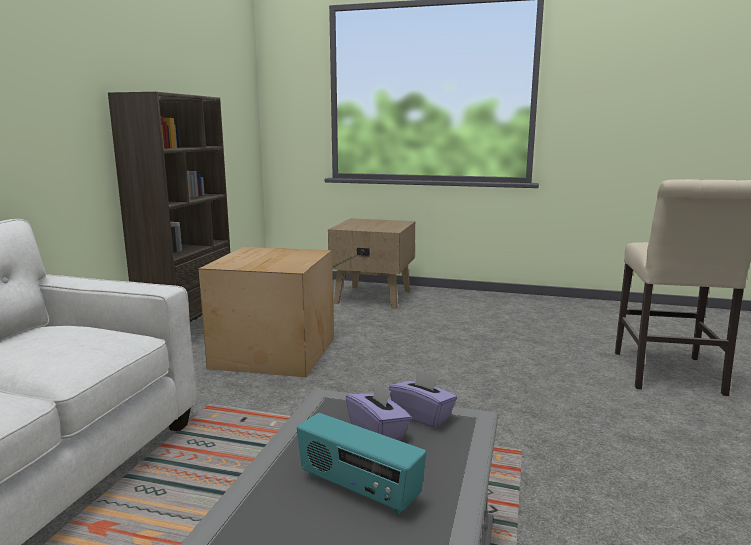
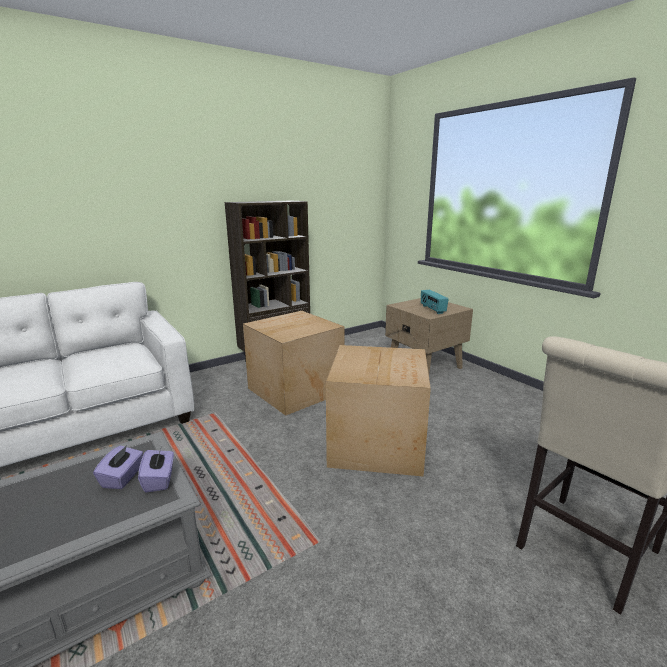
camera: 40 degrees right, 5 degrees up
radio [297,413,427,515] -> radio moved to [421,290,449,314]
none -> cardboard box [326,345,431,477]

